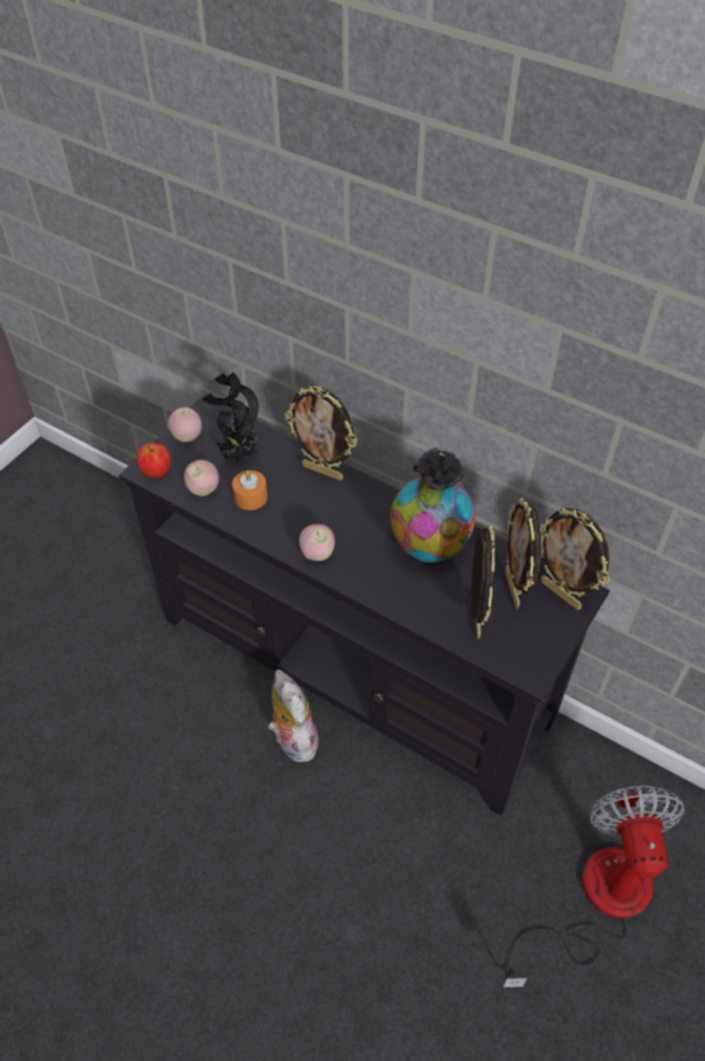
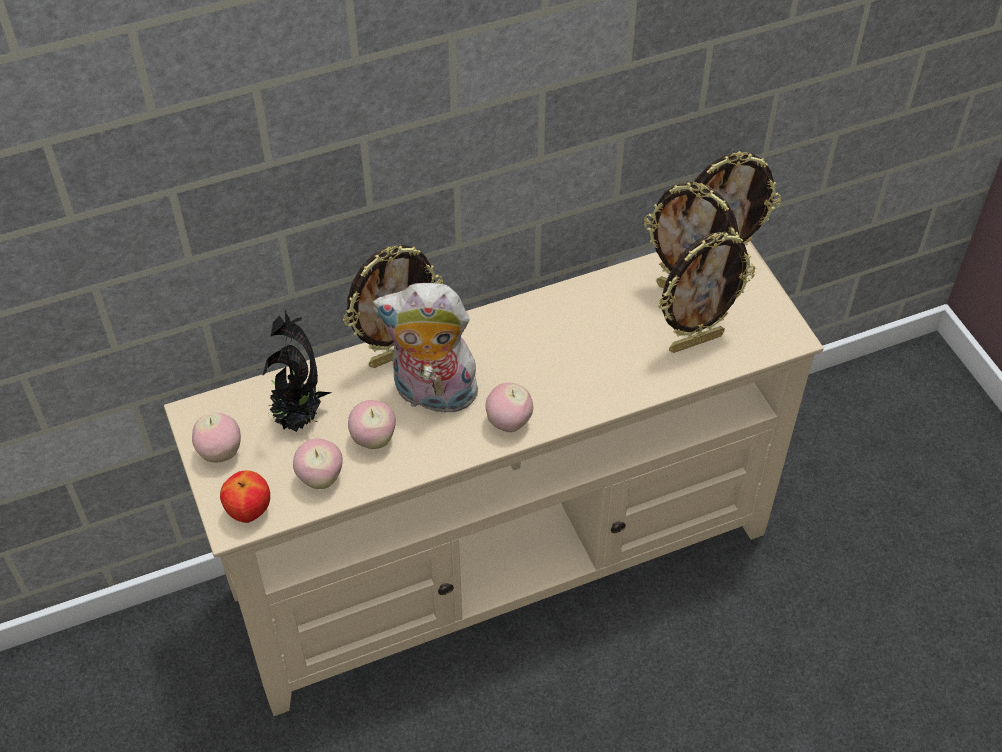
camera: 55 degrees left, 0 degrees up
black tv stand [119,396,610,816] -> beige tv stand [164,241,825,716]
orange candle [232,470,268,510] -> apple [348,400,396,449]
plush toy [268,669,318,762] -> plush toy moved to [373,283,483,413]
vase [390,447,476,565] -> none
picture frame [471,526,495,639] -> picture frame turned 120 degrees clockwise [658,232,755,353]
fan [503,786,685,987] -> none

